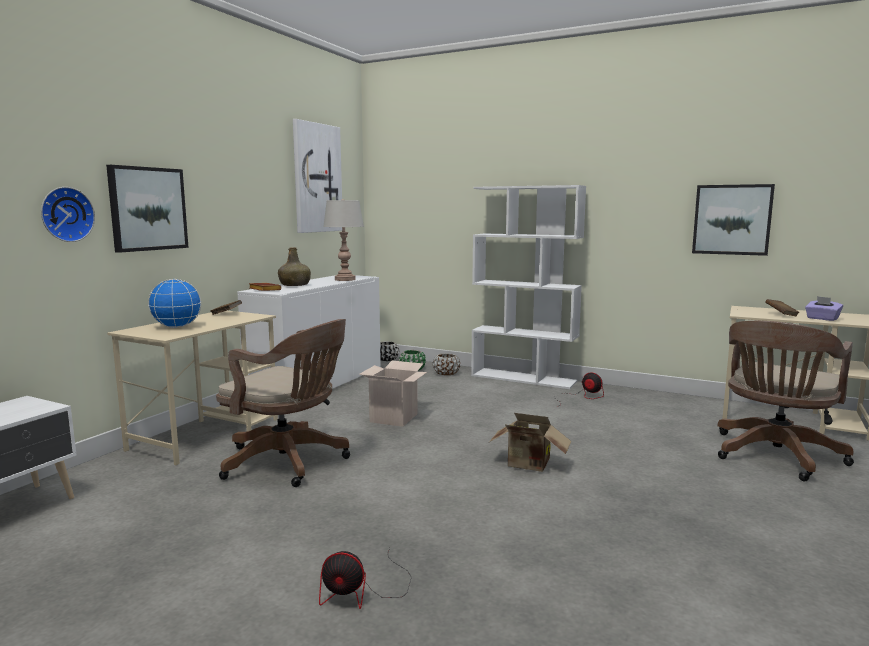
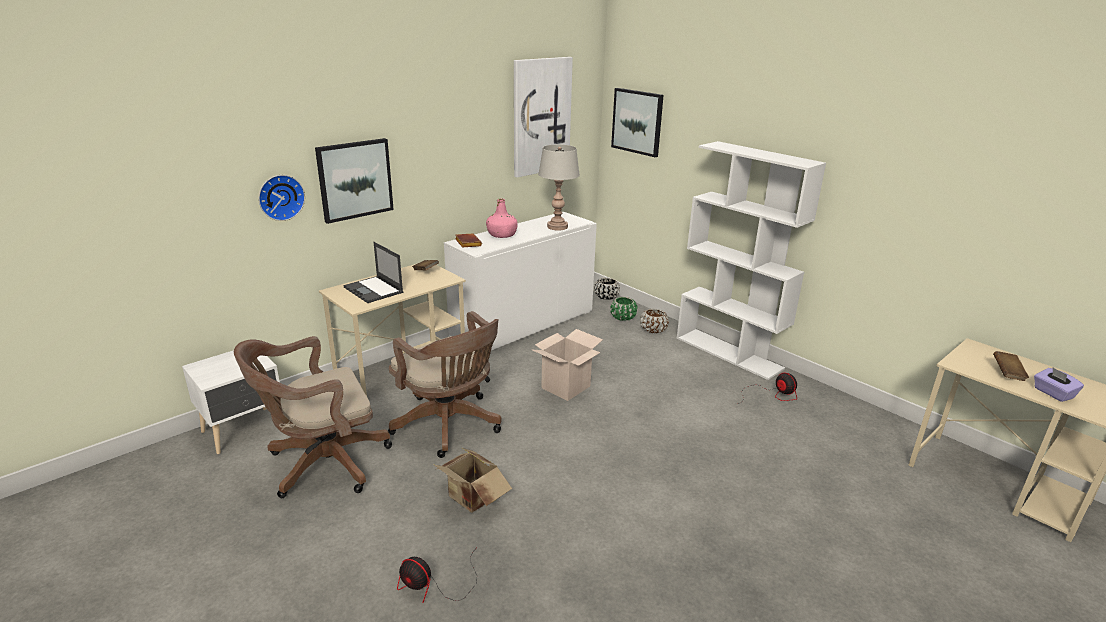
camera: 20 degrees right, 15 degrees up
globe [148,279,201,328] -> laptop [343,242,403,303]
green bottle [278,247,311,286] -> pink bottle [486,198,518,238]
cardboard box [489,413,572,472] -> cardboard box moved to [433,448,512,513]
picture [692,184,775,256] -> picture moved to [611,88,664,157]
brown office chair [718,321,854,481] -> brown office chair moved to [234,336,392,498]

